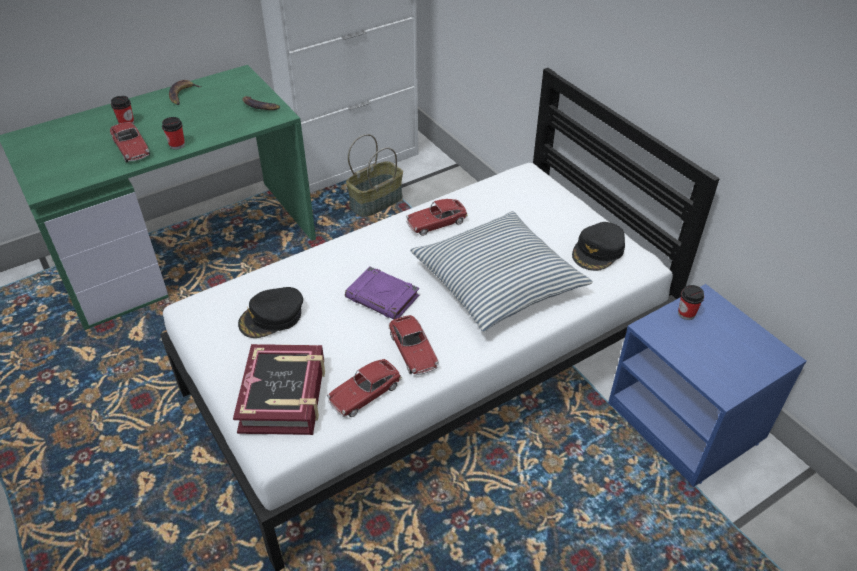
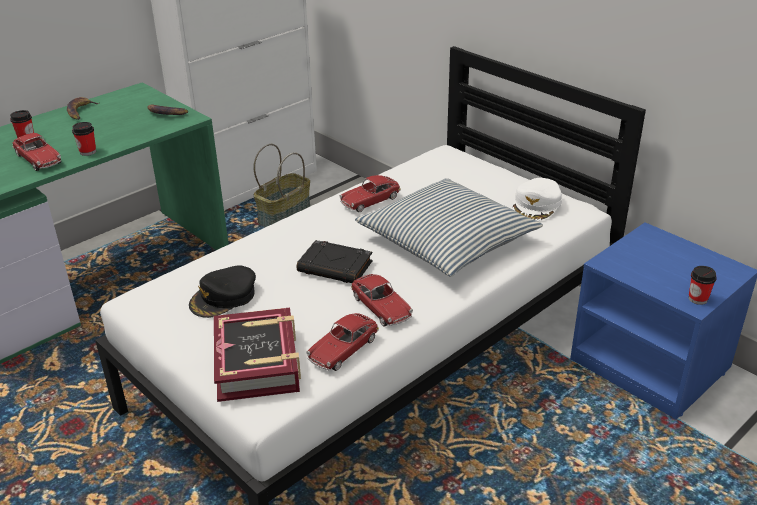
camera: 10 degrees left, 10 degrees down
purple book [345,266,419,319] -> black book [297,240,373,283]
black cap [572,222,625,271] -> white cap [513,178,562,221]
cup [678,285,704,320] -> cup moved to [689,266,717,305]

